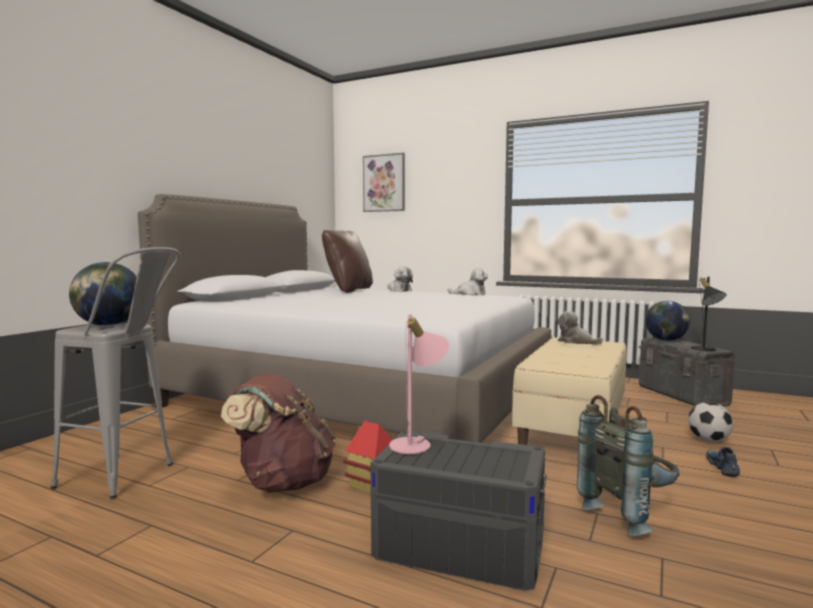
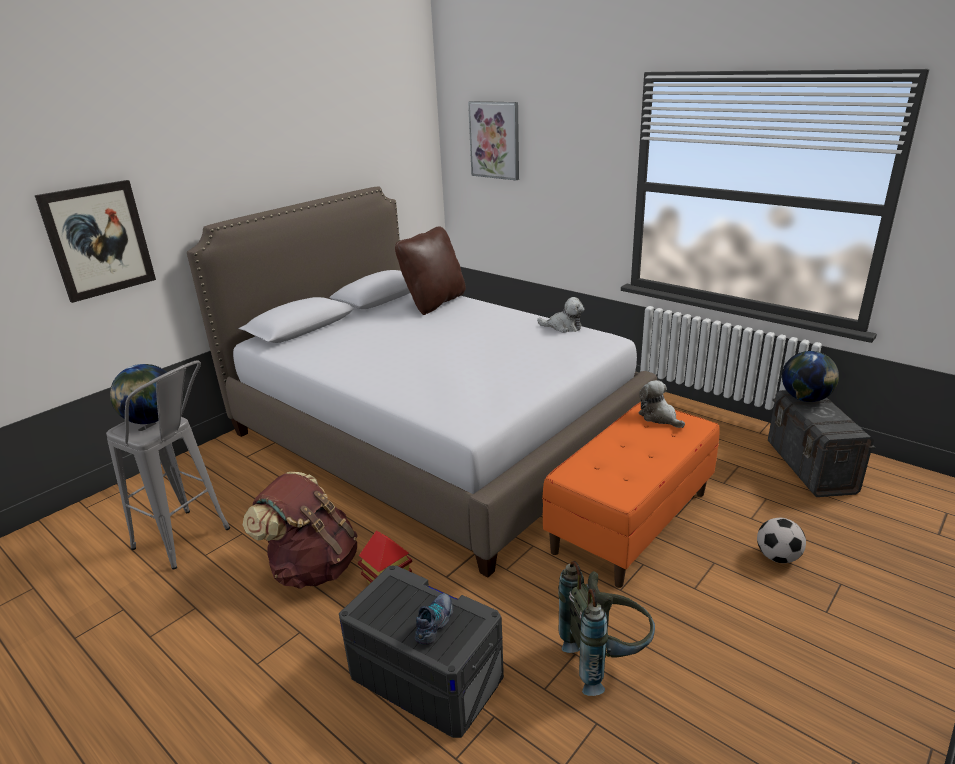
camera: 15 degrees right, 20 degrees up
plush toy [387,267,413,292] -> none
pink table lamp [389,314,449,454] -> none
beige bench [512,337,627,445] -> orange bench [542,402,720,588]
black table lamp [691,277,726,351] -> none
shoe [706,447,740,477] -> shoe moved to [415,593,453,645]
none -> picture [35,180,156,303]

